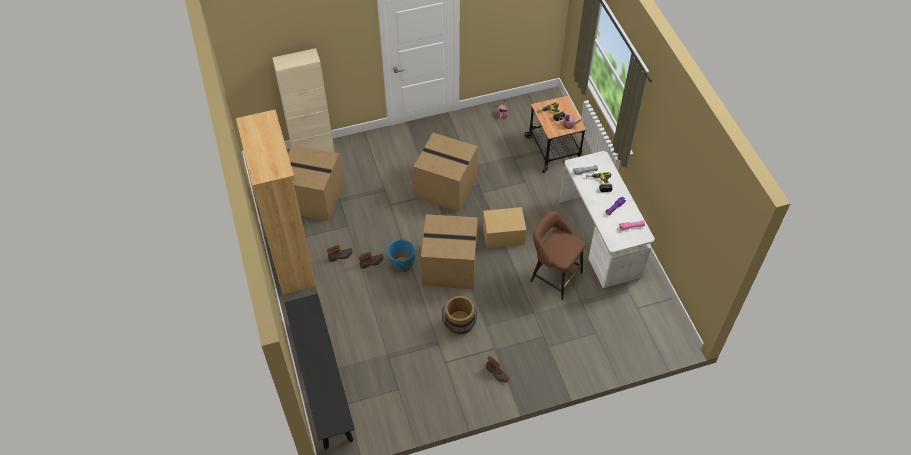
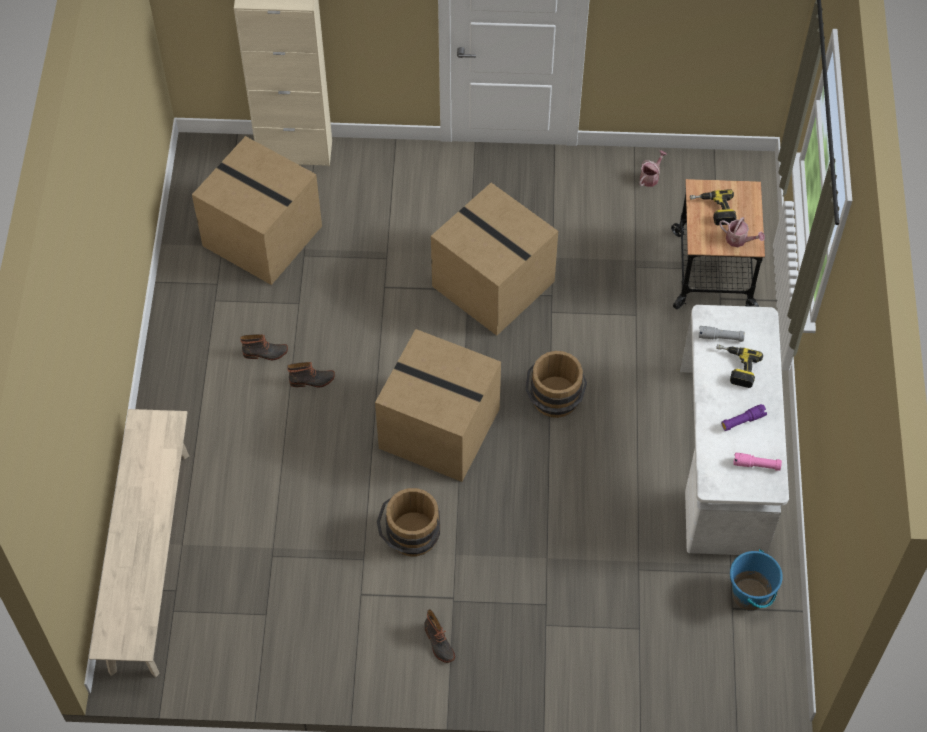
camera: 20 degrees right, 5 degrees up
brown bookcase [236,109,316,295] -> none
black bench [284,294,355,450] -> beige bench [89,409,189,677]
blue bucket [387,238,415,272] -> blue bucket moved to [730,549,783,611]
cardboard box [483,207,526,248] -> brown bucket [525,351,587,418]
brown stool [530,211,585,300] -> none

